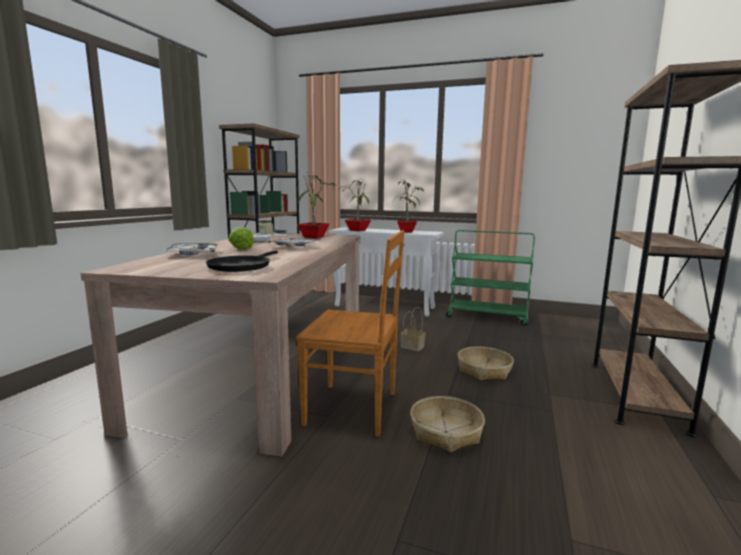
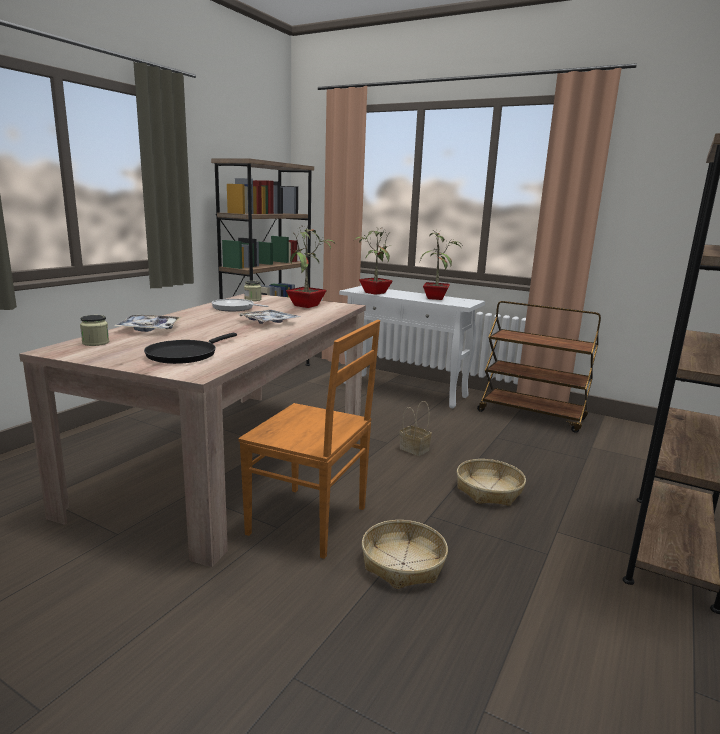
camera: 10 degrees right, 5 degrees up
lettuce [228,227,254,250] -> none
green cart [446,230,535,325] -> brown cart [477,301,601,433]
none -> jar [80,315,109,346]

